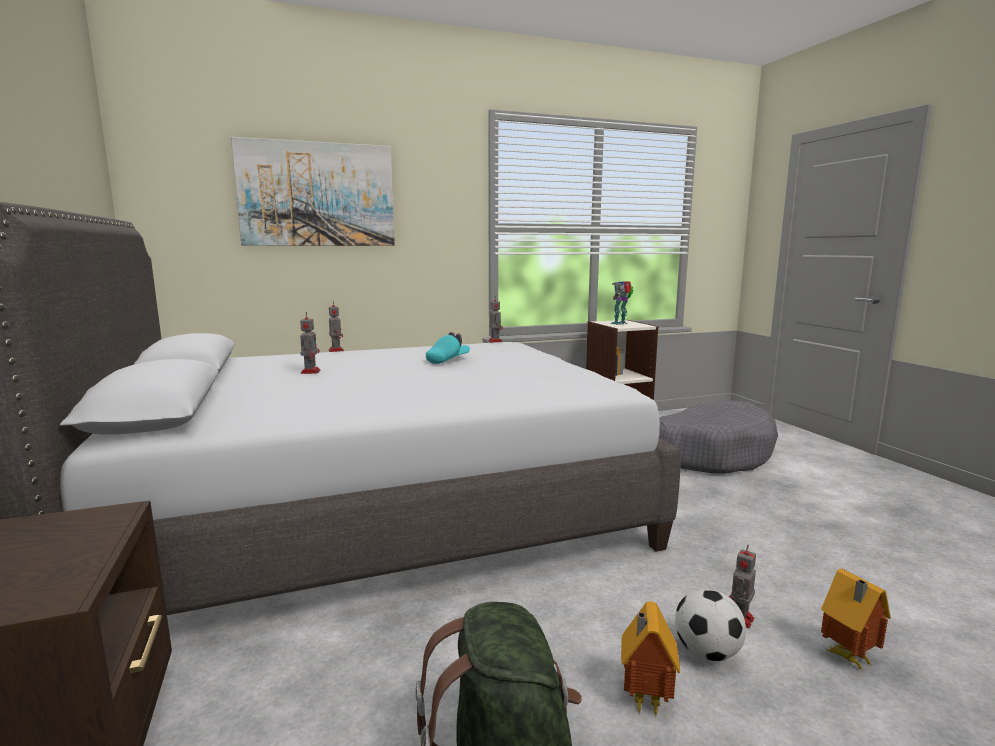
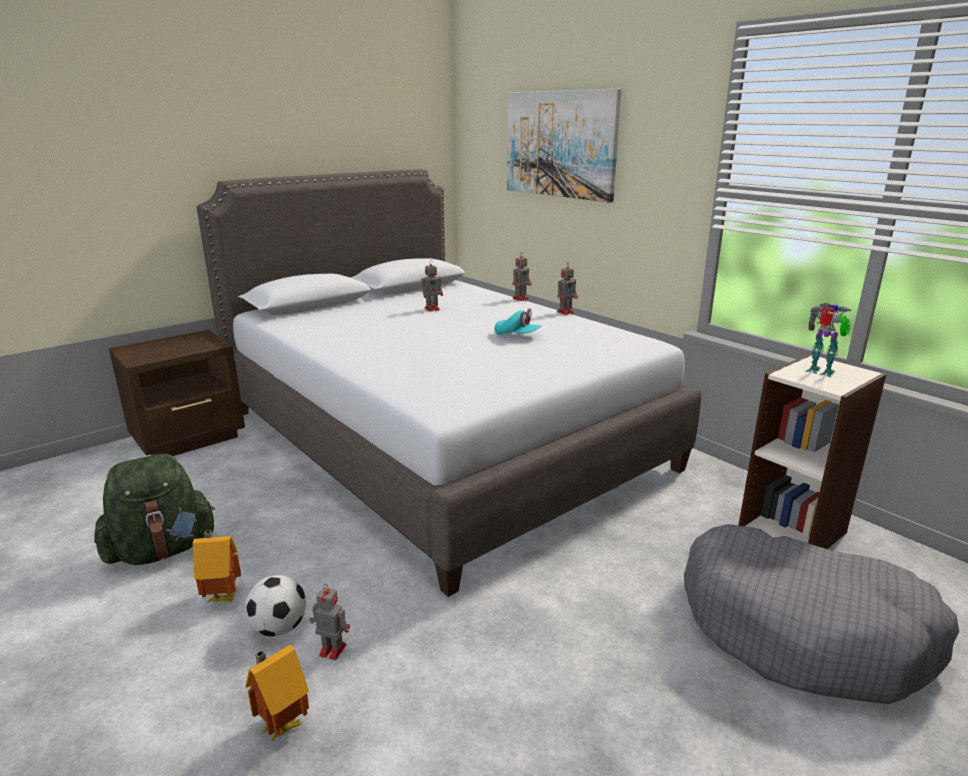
camera: 70 degrees right, 10 degrees up
toy robot [488,296,503,342] -> toy robot moved to [557,265,578,315]

